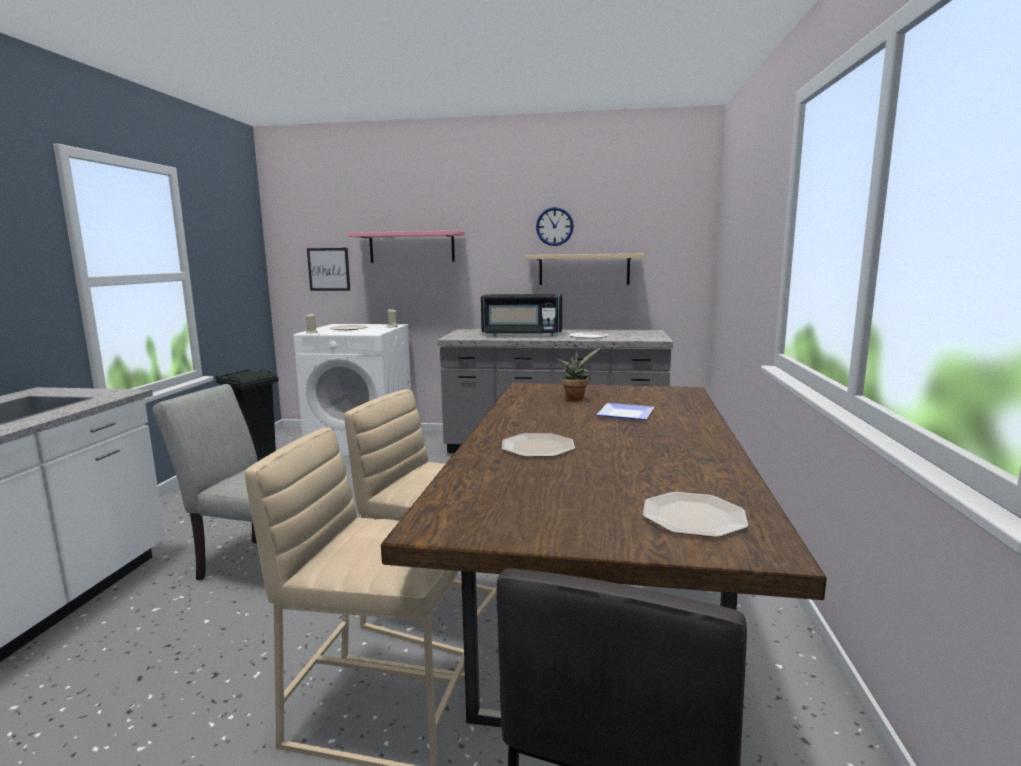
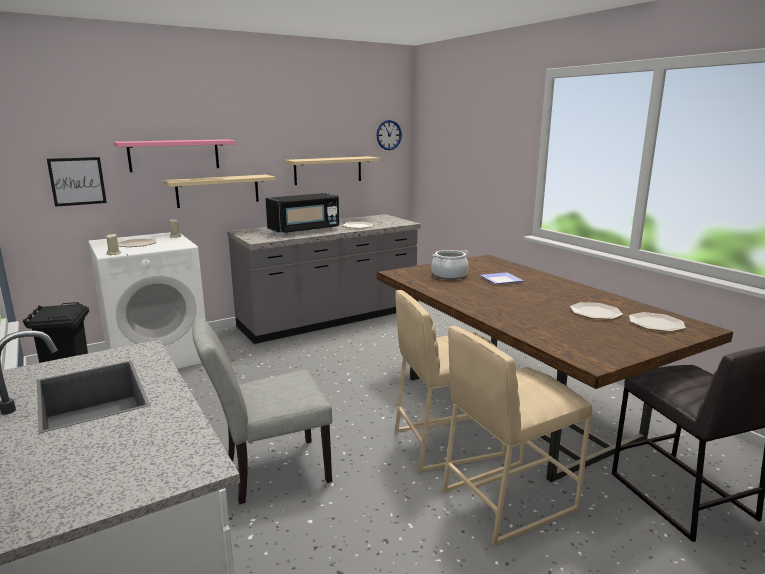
camera: 40 degrees left, 5 degrees up
plate [502,433,575,457] -> plate moved to [570,302,623,319]
wall clock [536,207,574,246] -> wall clock moved to [376,120,402,150]
potted plant [558,349,600,401] -> cooking pot [432,250,469,280]
none -> beige shelf [163,175,276,208]

